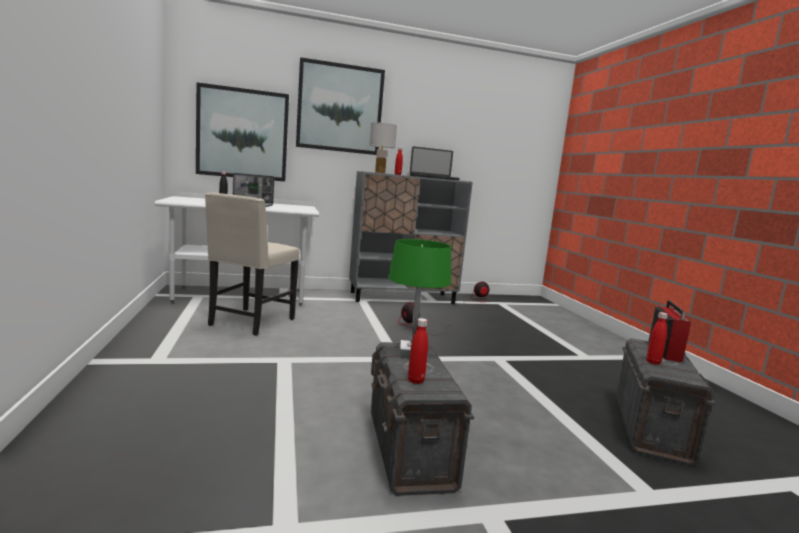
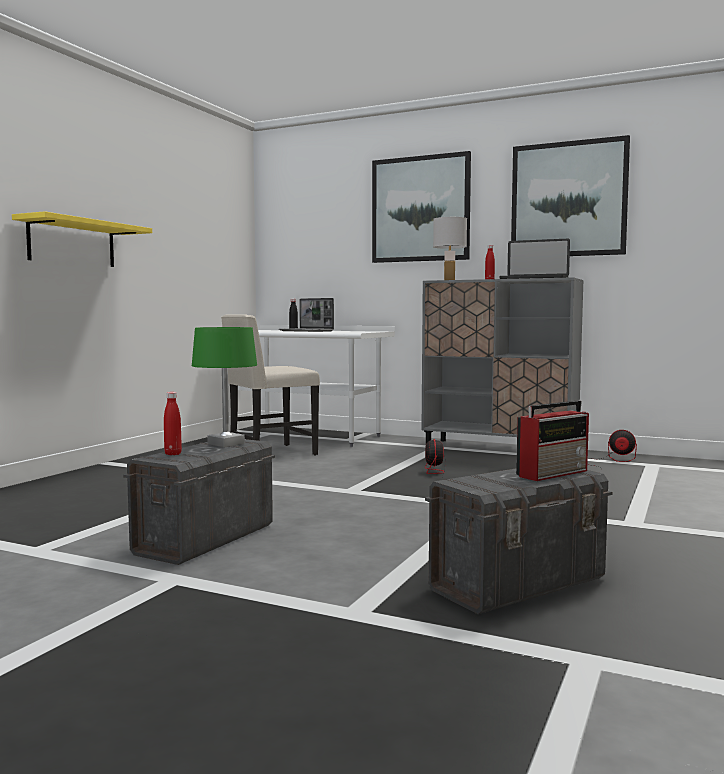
camera: 40 degrees right, 5 degrees down
picture [196,82,289,182] -> picture moved to [511,135,630,256]
red bottle [646,312,668,365] -> none
none -> yellow shelf [12,211,152,267]

